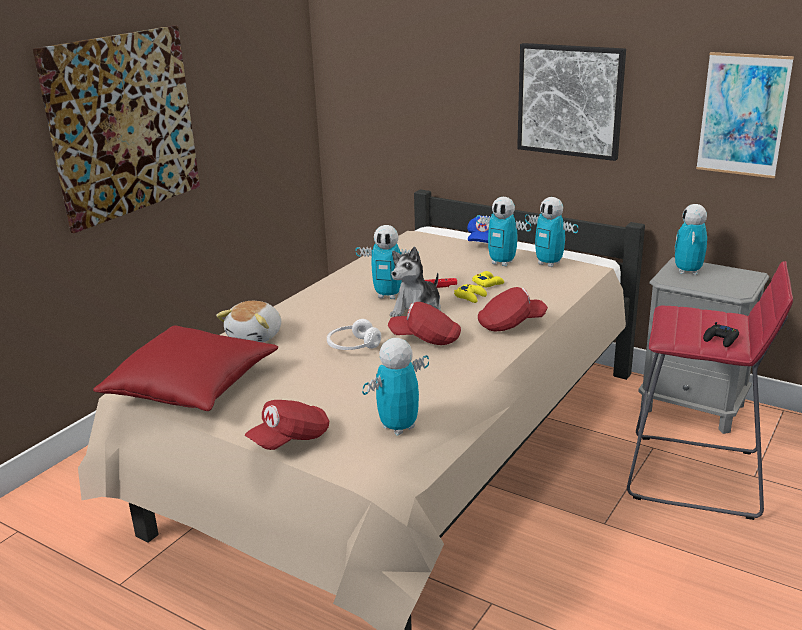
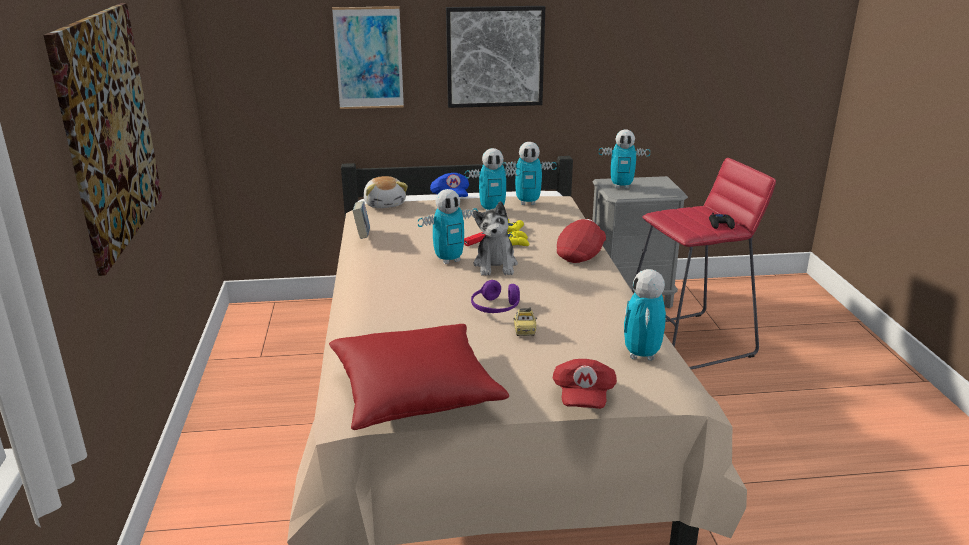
camera: 40 degrees left, 0 degrees up
plush toy [216,301,281,342] -> plush toy moved to [363,176,408,208]
white headphones [327,319,381,350] -> purple headphones [471,280,520,313]
red cap [388,302,461,345] -> none
toy robot [675,204,707,275] -> toy robot turned 60 degrees counterclockwise [599,129,650,189]
picture [696,52,794,178] -> picture moved to [332,6,404,109]
none -> book [353,201,370,239]
none -> toy car [513,308,537,336]

